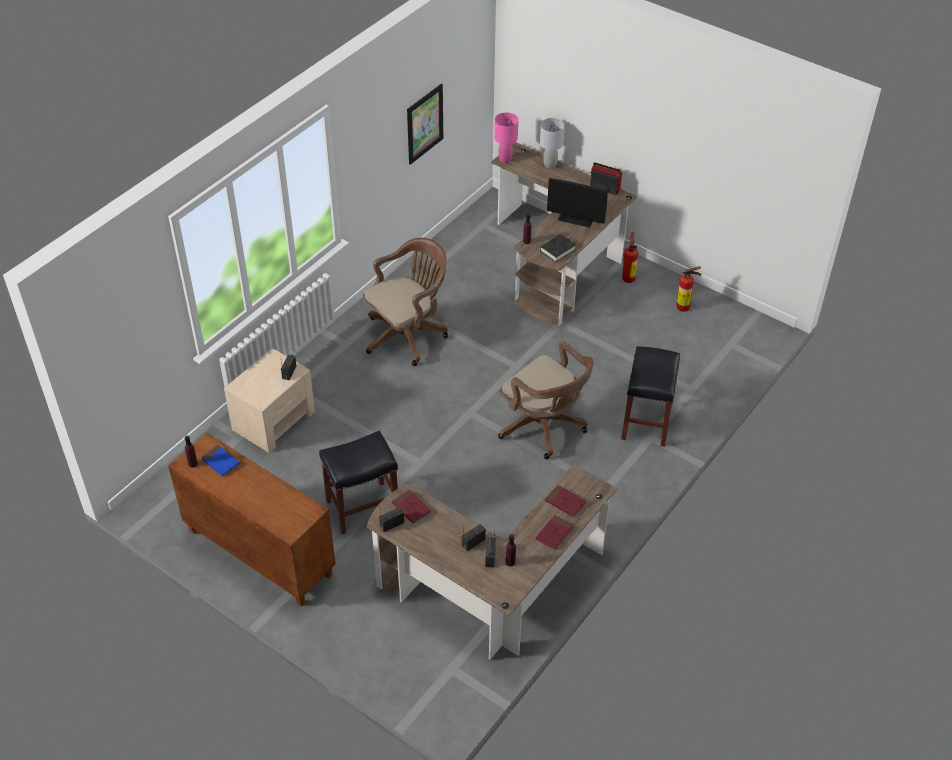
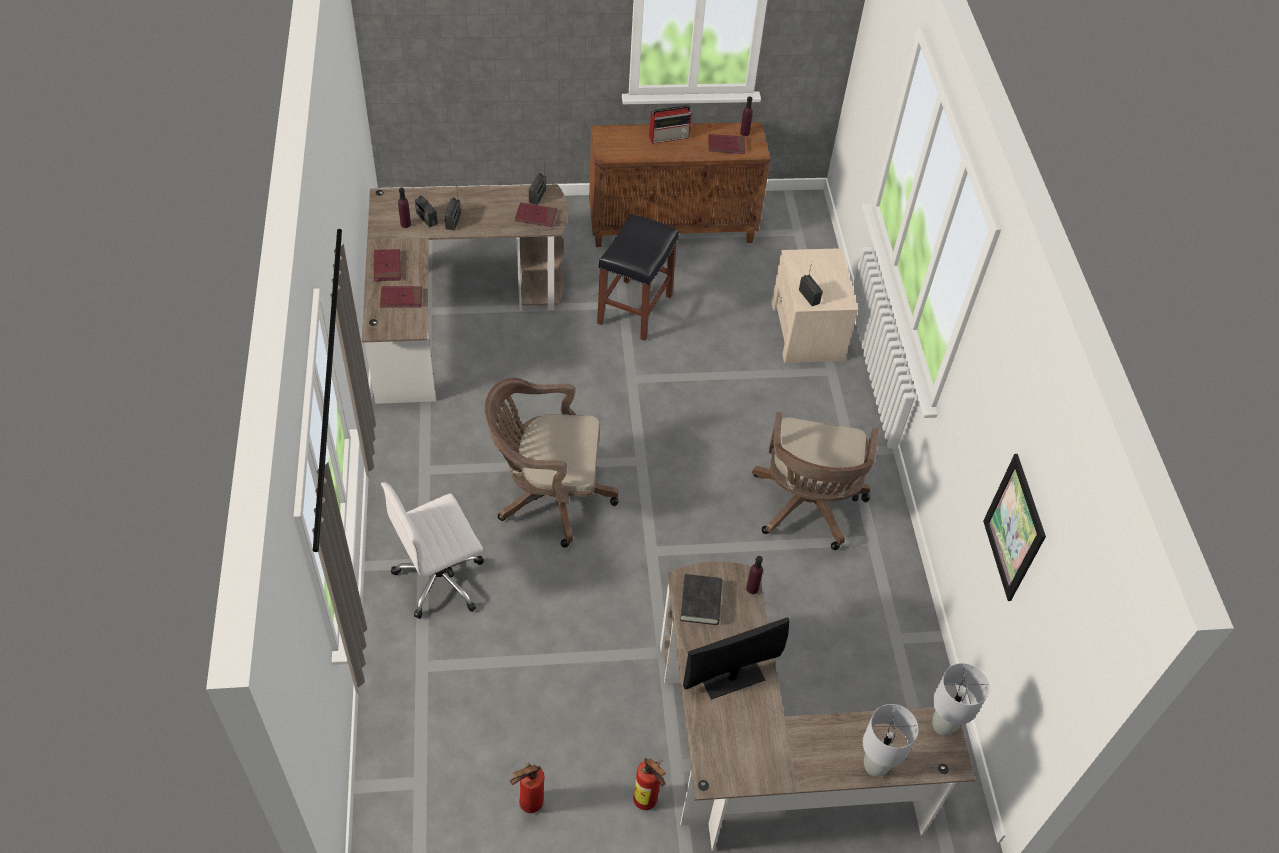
camera: 135 degrees right, 5 degrees up
blue book [201,445,240,476] -> red book [708,134,745,154]
pink table lamp [494,113,518,163] -> grey table lamp [932,663,989,736]
radio [590,162,622,195] -> radio moved to [649,105,692,144]
black stool [621,346,680,447] -> white office chair [381,483,484,619]

